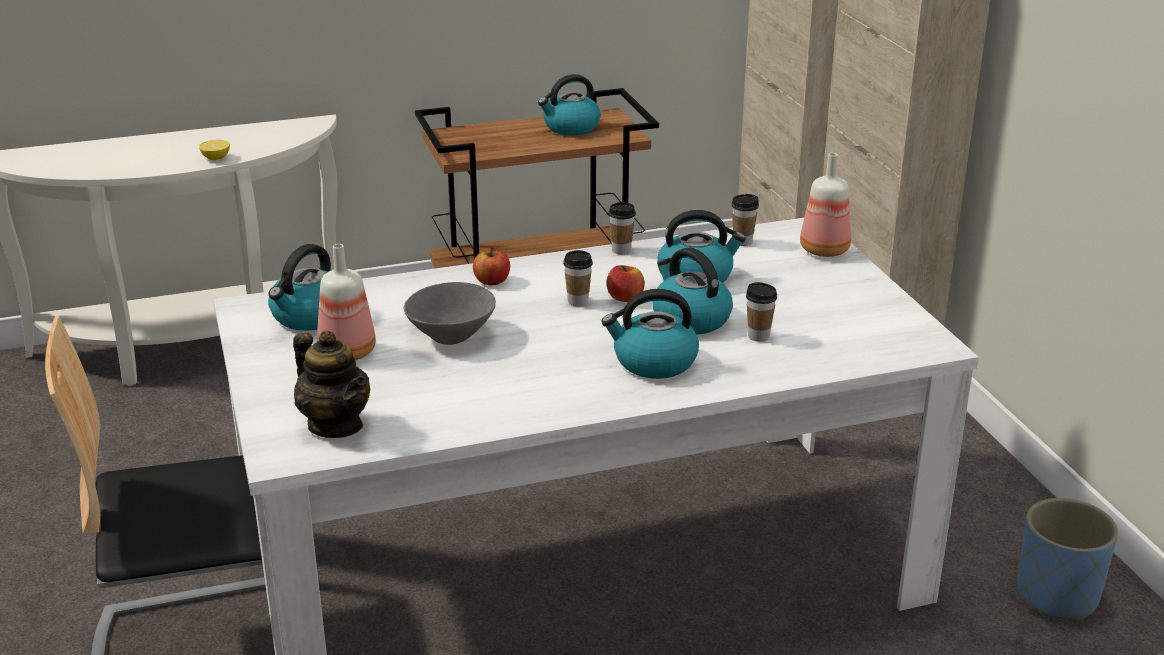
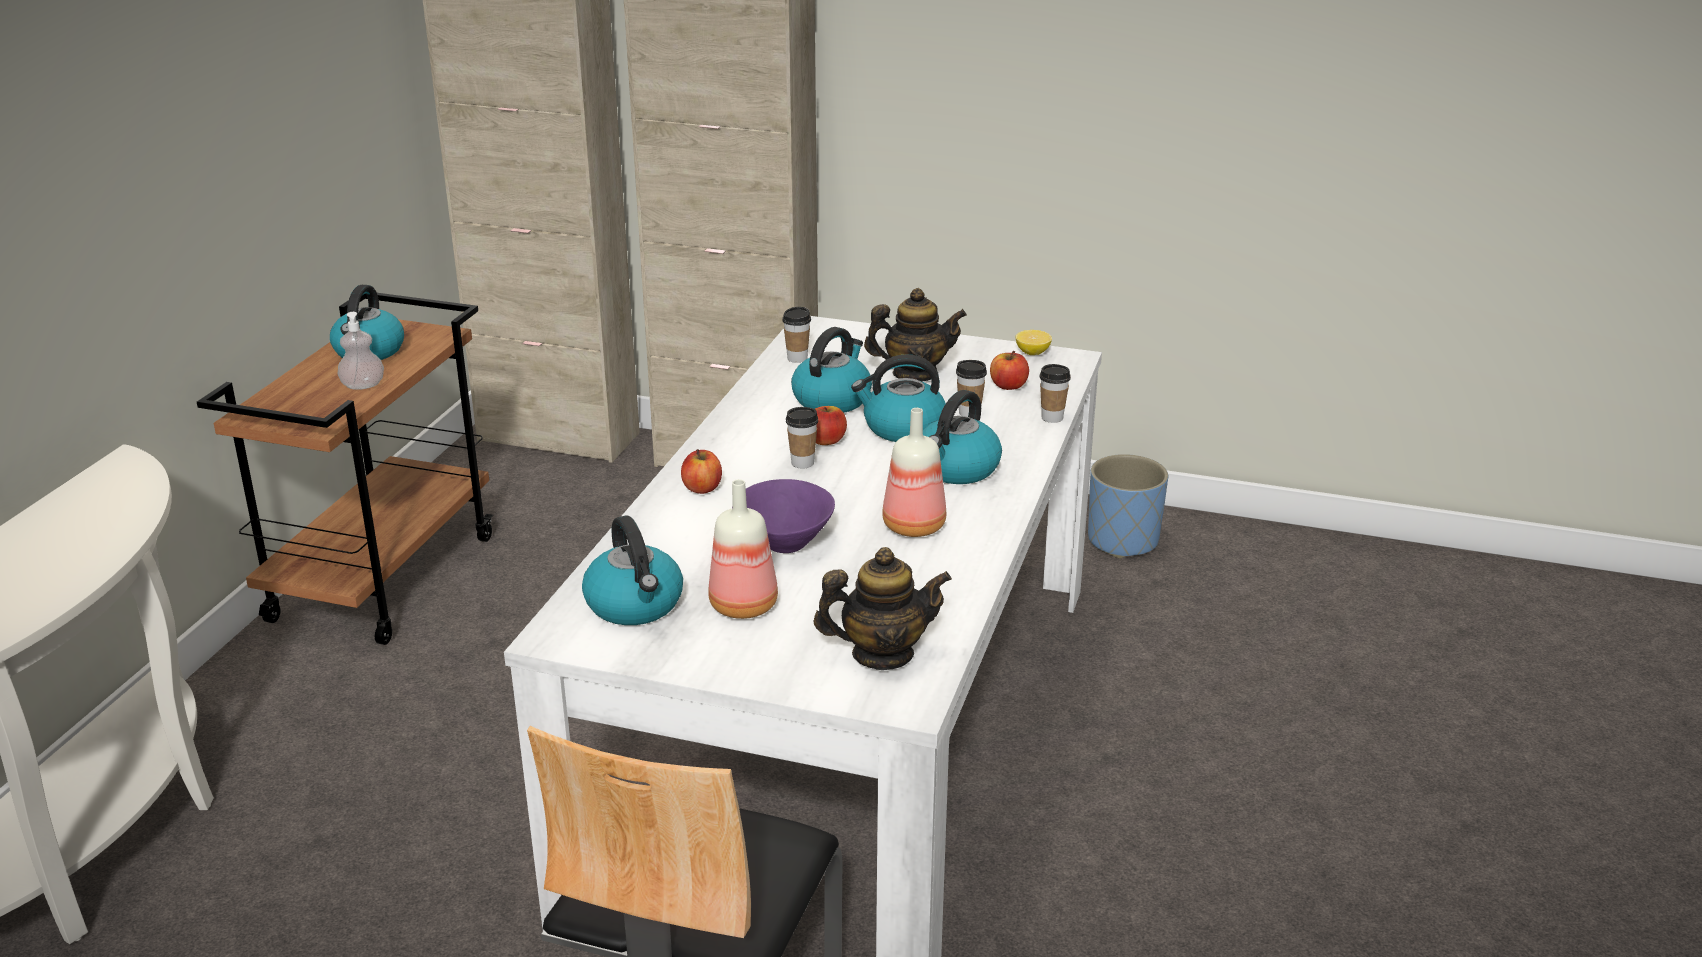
camera: 55 degrees left, 0 degrees up
lemon [199,140,230,160] -> lemon moved to [1016,330,1052,355]
grey bowl [403,282,496,345] -> purple bowl [732,479,835,553]
cup [608,202,636,254] -> cup moved to [1040,364,1071,423]
bottle [800,153,851,257] -> bottle moved to [882,408,946,537]
none -> soap dispenser [338,312,384,390]
none -> teapot [864,288,967,382]
none -> apple [990,351,1029,390]

